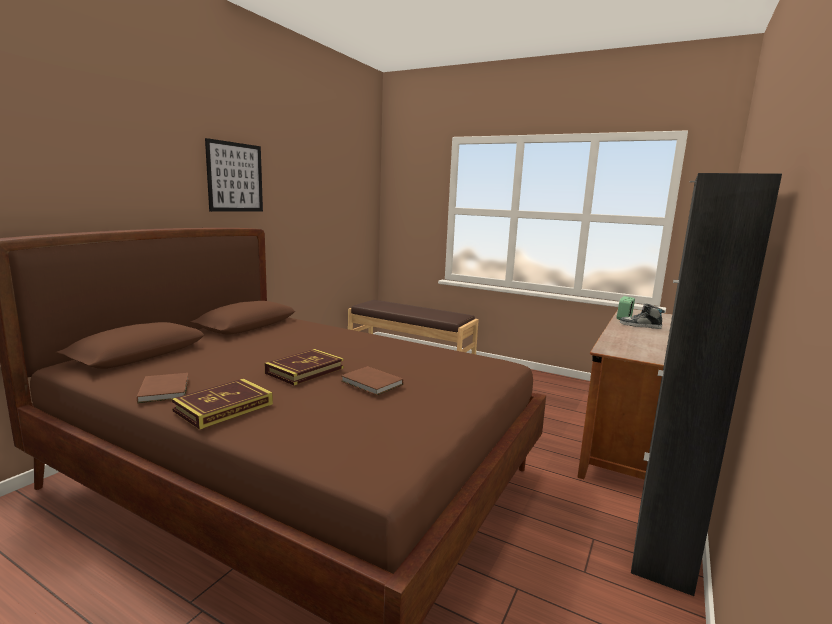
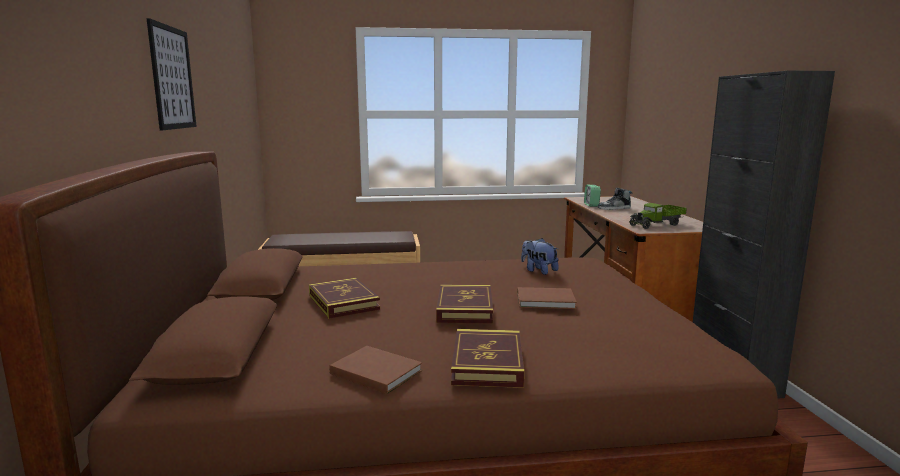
camera: 35 degrees left, 0 degrees up
none -> book [309,278,380,319]
none -> plush toy [521,238,559,275]
none -> toy truck [630,203,687,229]

